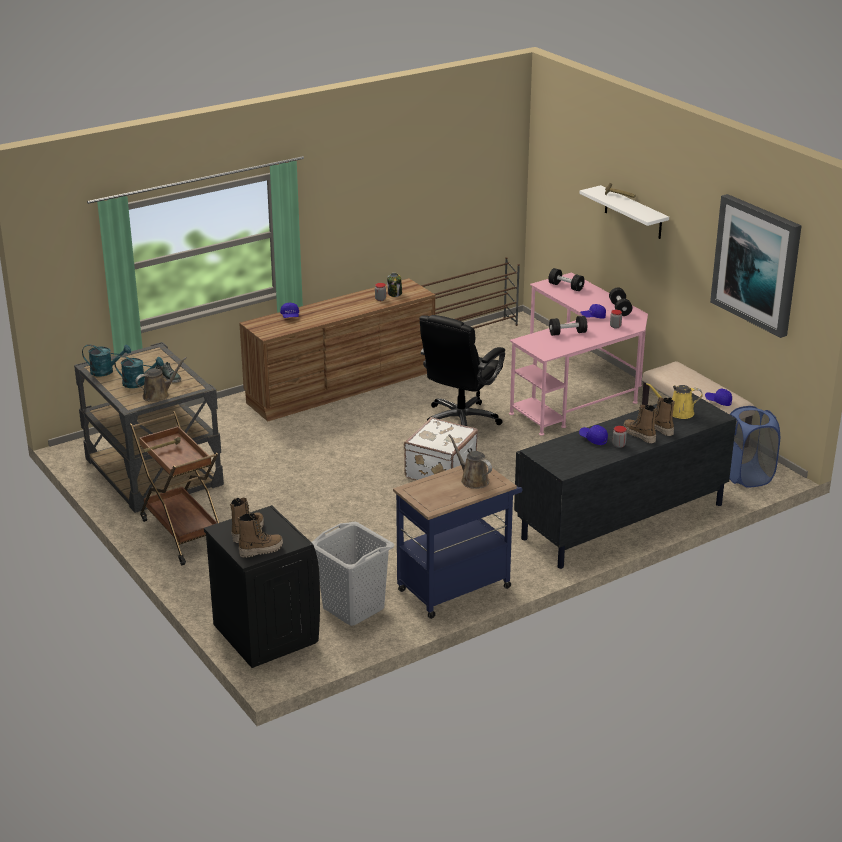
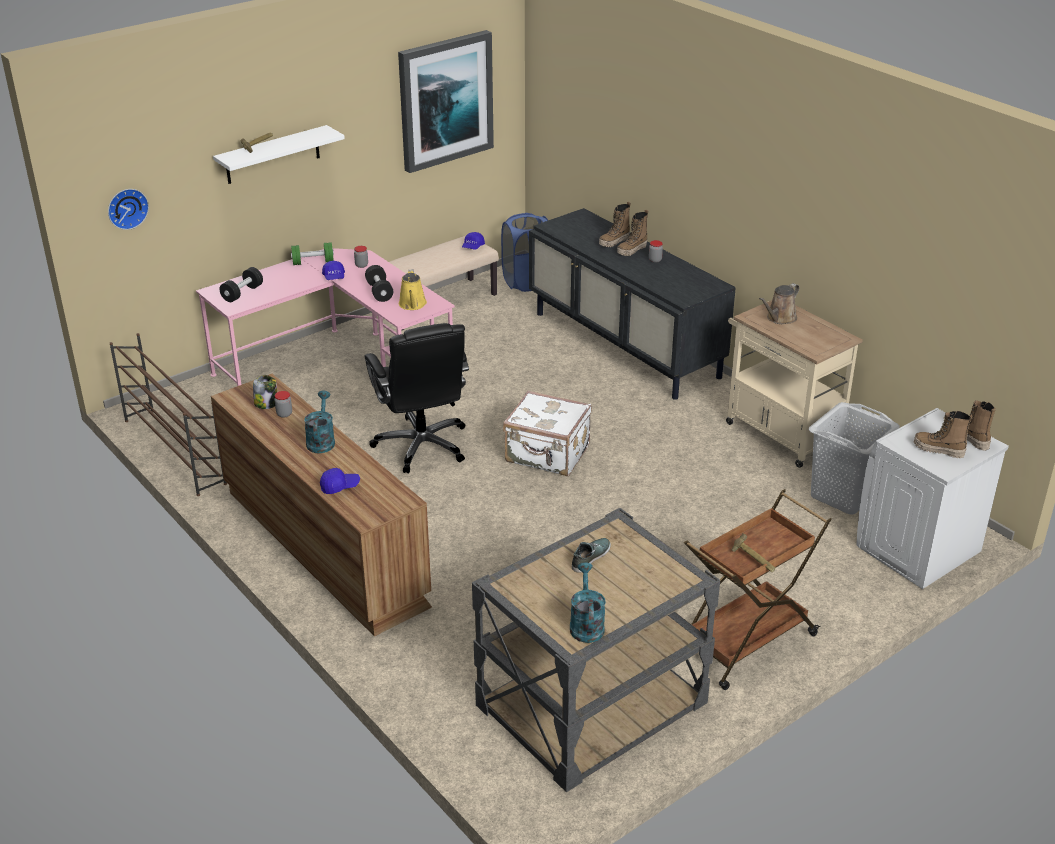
camera: 95 degrees left, 5 degrees up
turquoise watering can [114,356,164,388] -> turquoise watering can moved to [304,391,335,453]
brown watering can [135,357,187,402] -> none
black washing machine [204,505,320,668] -> white washing machine [856,408,1009,589]
blue cart [393,465,523,619] -> beige cart [726,300,863,468]
black office chair [419,315,505,426] -> black office chair turned 45 degrees clockwise [365,323,469,473]
blue cap [579,425,608,445] -> none
black dumbbell [609,288,632,316] -> green dumbbell [291,242,334,265]
yellow watering can [646,383,703,419] -> yellow watering can moved to [399,269,427,310]
none -> wall clock [108,189,149,230]

